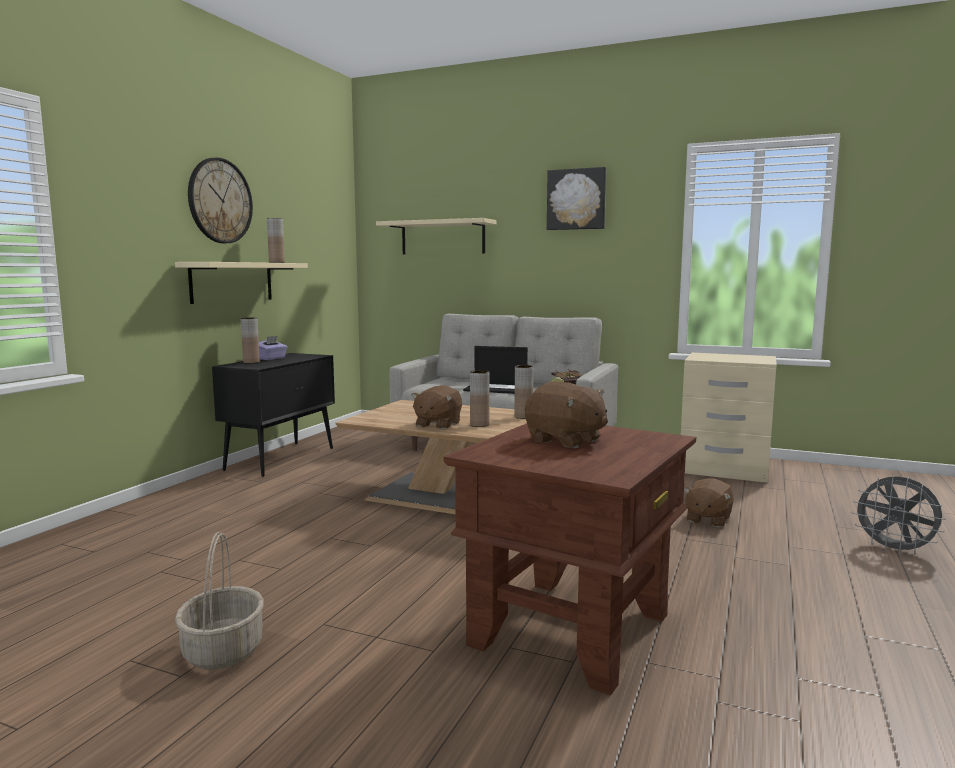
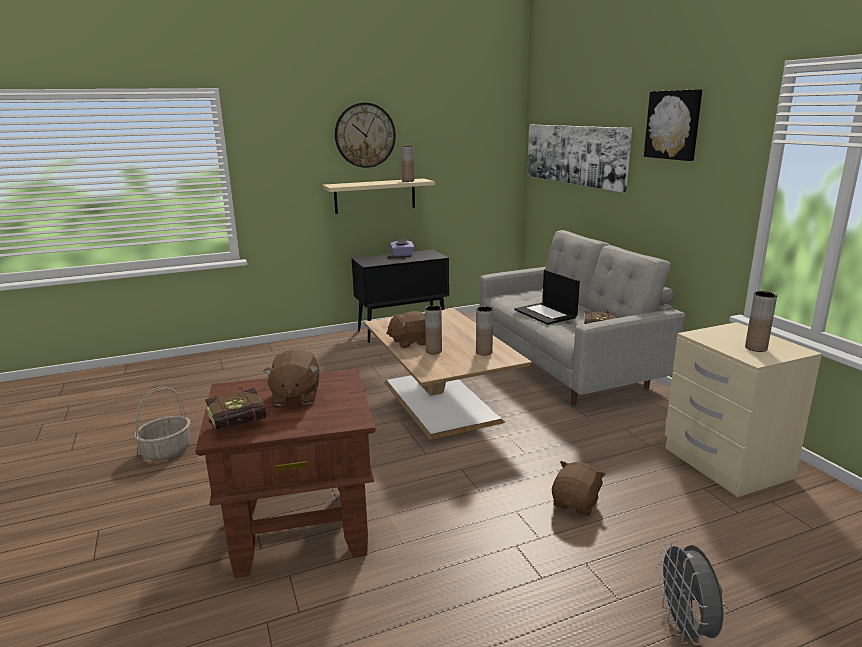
camera: 45 degrees right, 10 degrees up
brown vase [241,318,260,363] -> brown vase moved to [745,291,777,352]
beige shelf [376,218,496,254] -> picture [527,125,632,193]
brown plush toy [684,478,734,528] -> brown plush toy turned 135 degrees clockwise [552,461,606,516]
none -> book [205,387,273,431]

